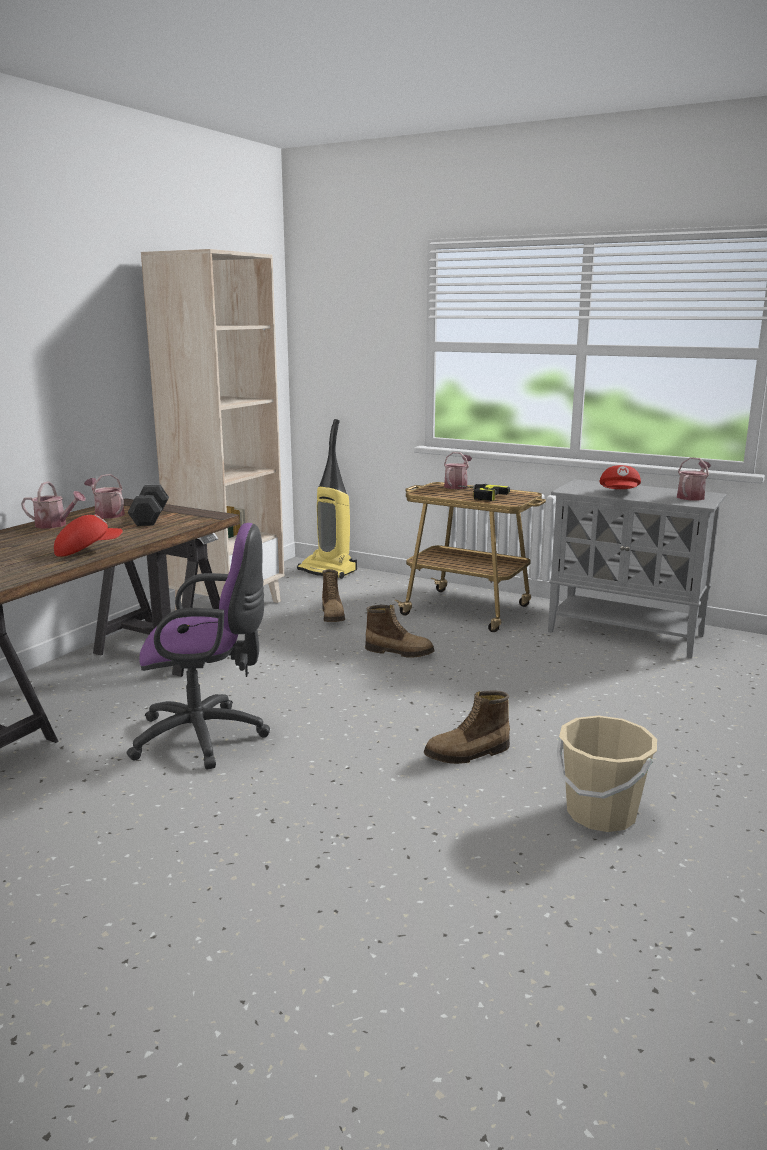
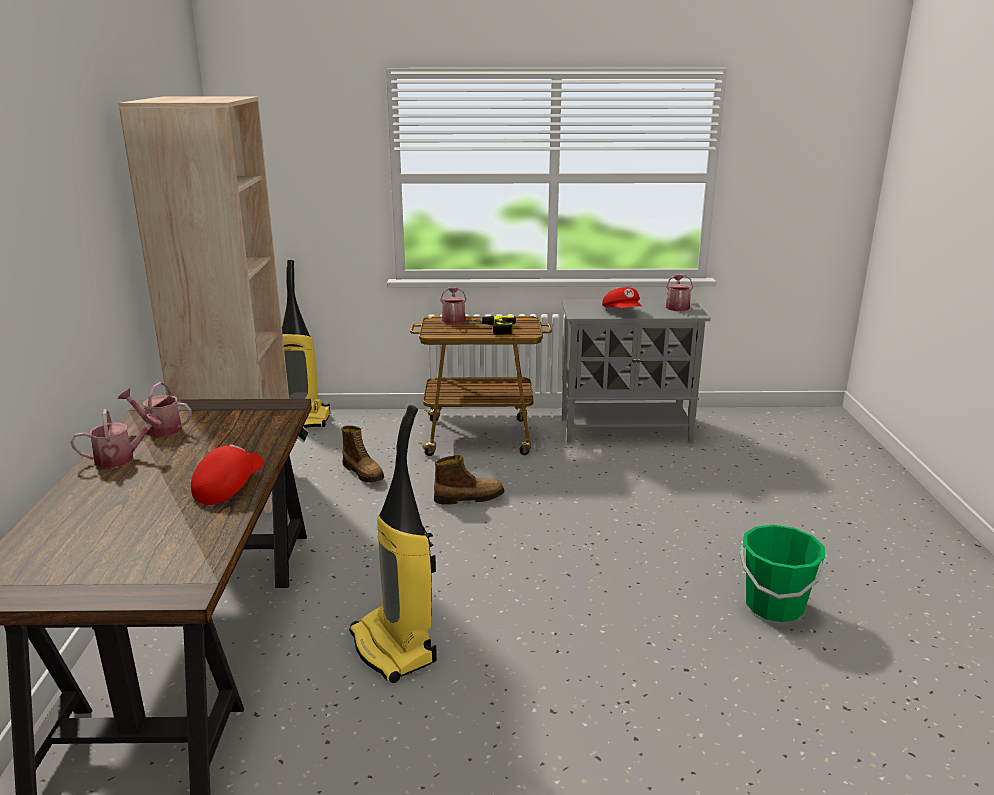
camera: 30 degrees left, 5 degrees up
grey dumbbell [127,485,169,526] -> none
purple office chair [127,523,270,769] -> vacuum cleaner [349,405,437,683]
boot [424,691,510,764] -> none
beige bucket [556,716,657,832] -> green bucket [740,525,827,622]

